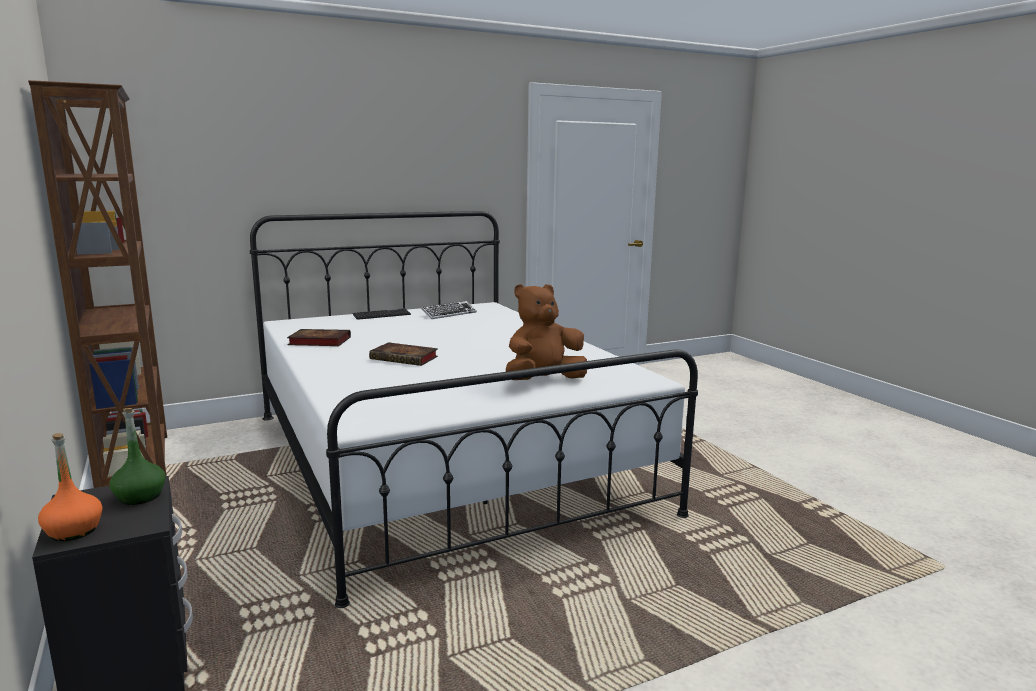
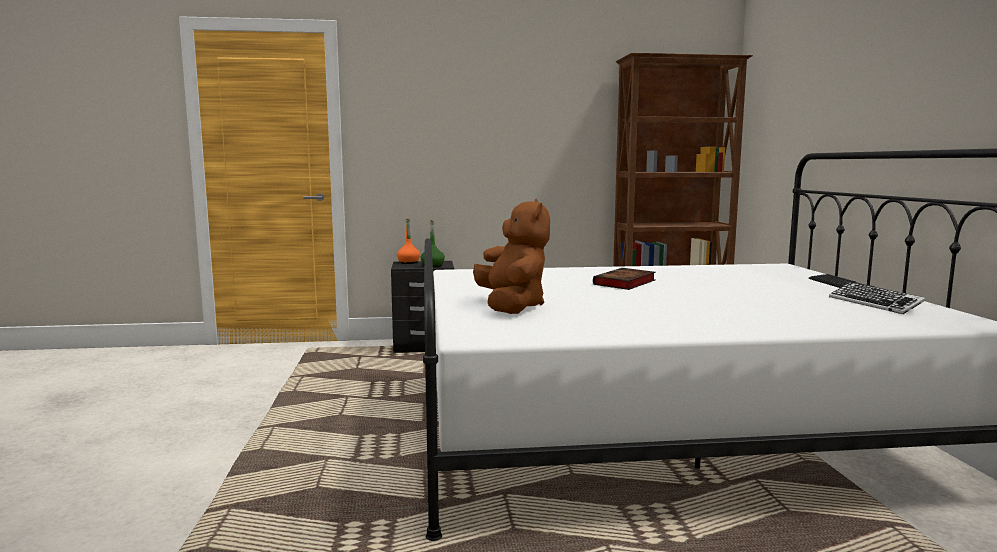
camera: 110 degrees right, 5 degrees down
book [287,329,351,346] -> none

